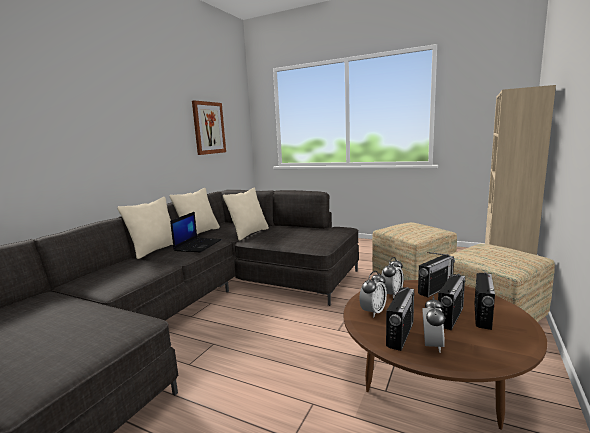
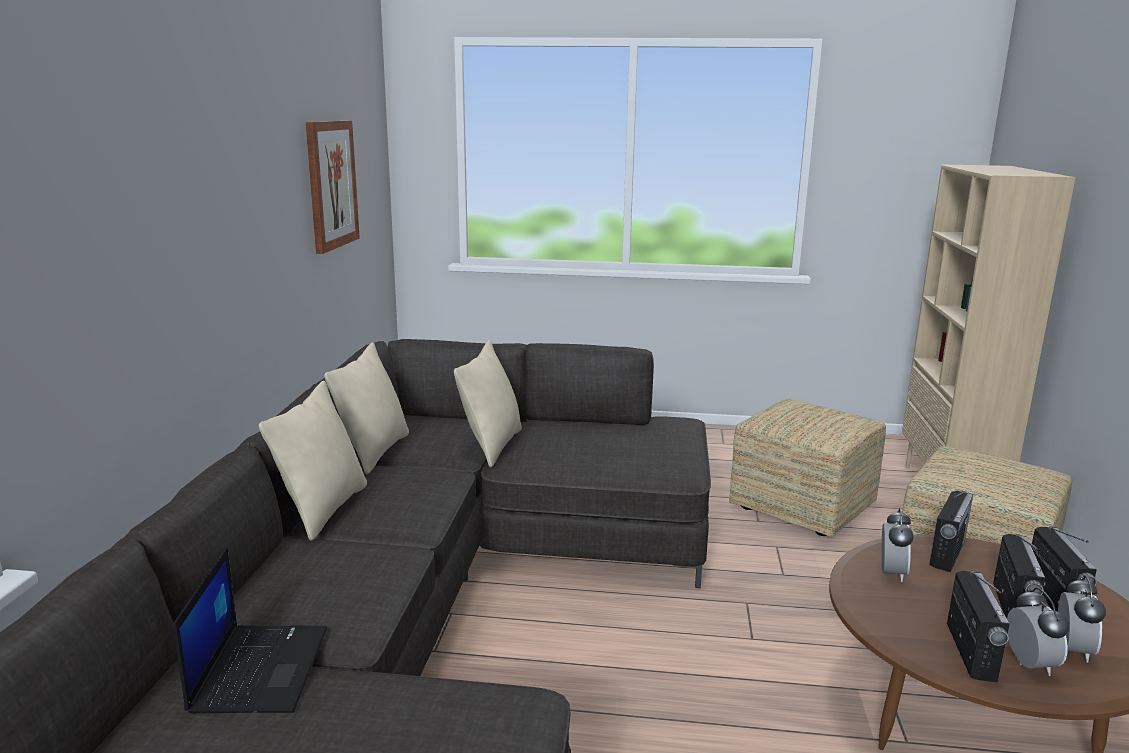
camera: 20 degrees left, 5 degrees up
laptop [170,212,222,252] -> laptop moved to [173,547,327,713]
alarm clock [359,271,387,317] -> alarm clock moved to [1058,575,1106,663]

